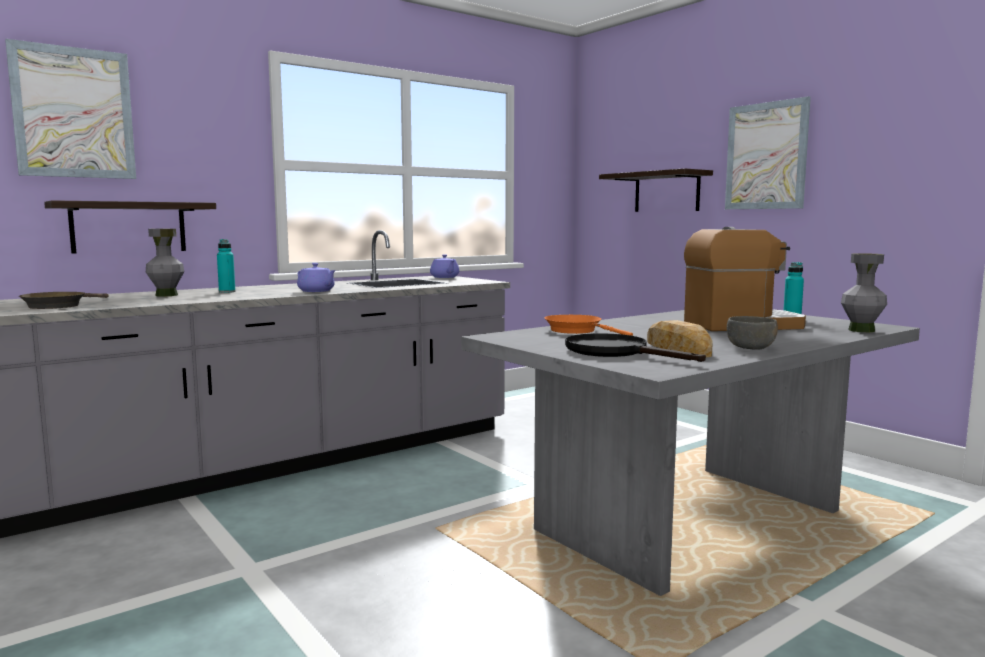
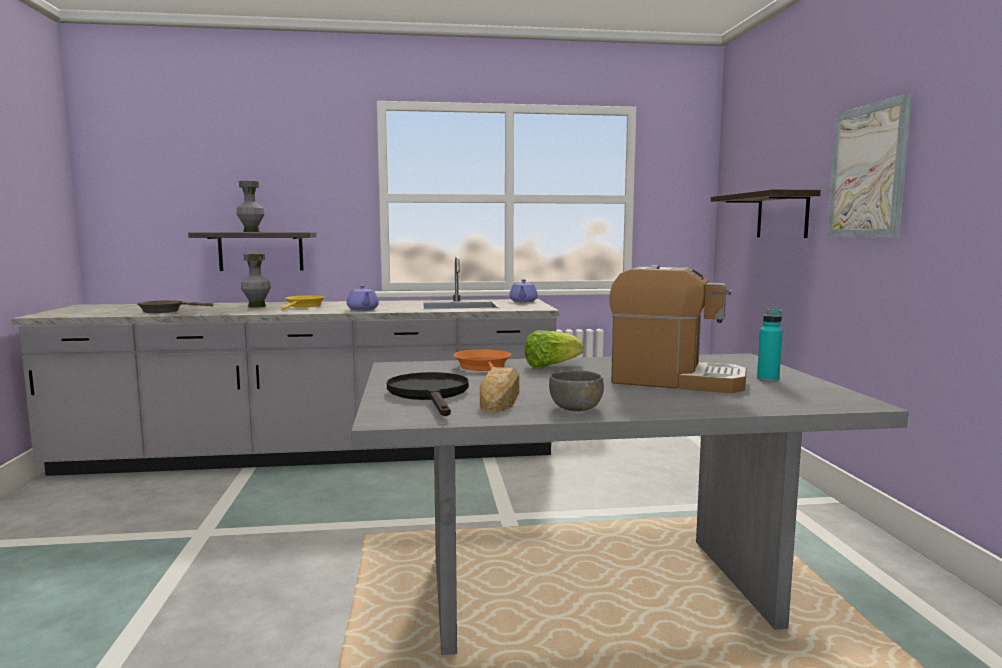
camera: 30 degrees right, 0 degrees up
picture [5,39,136,179] -> none
turquoise bottle [217,239,236,293] -> yellow frying pan [281,295,325,310]
grey vase [841,253,887,332] -> grey vase moved to [237,181,264,232]
none -> lettuce [525,330,584,367]

